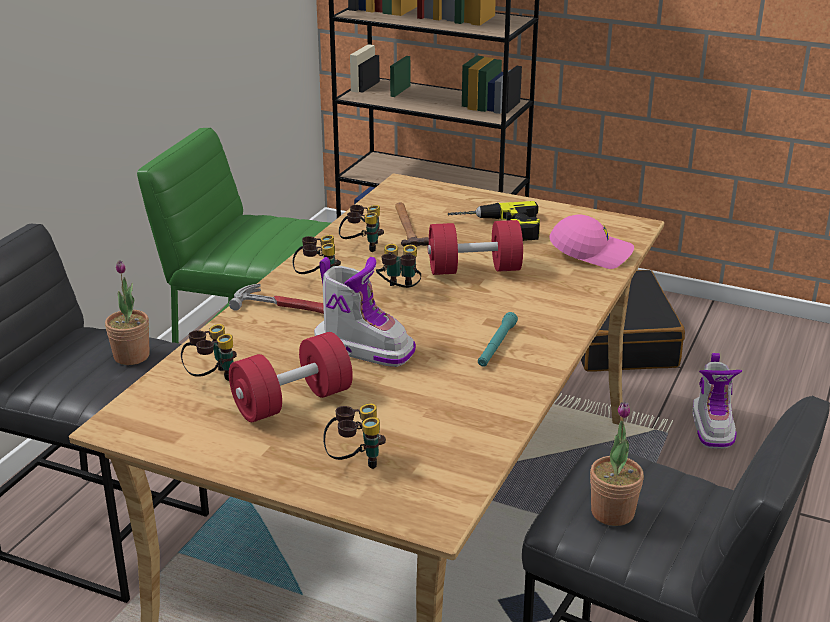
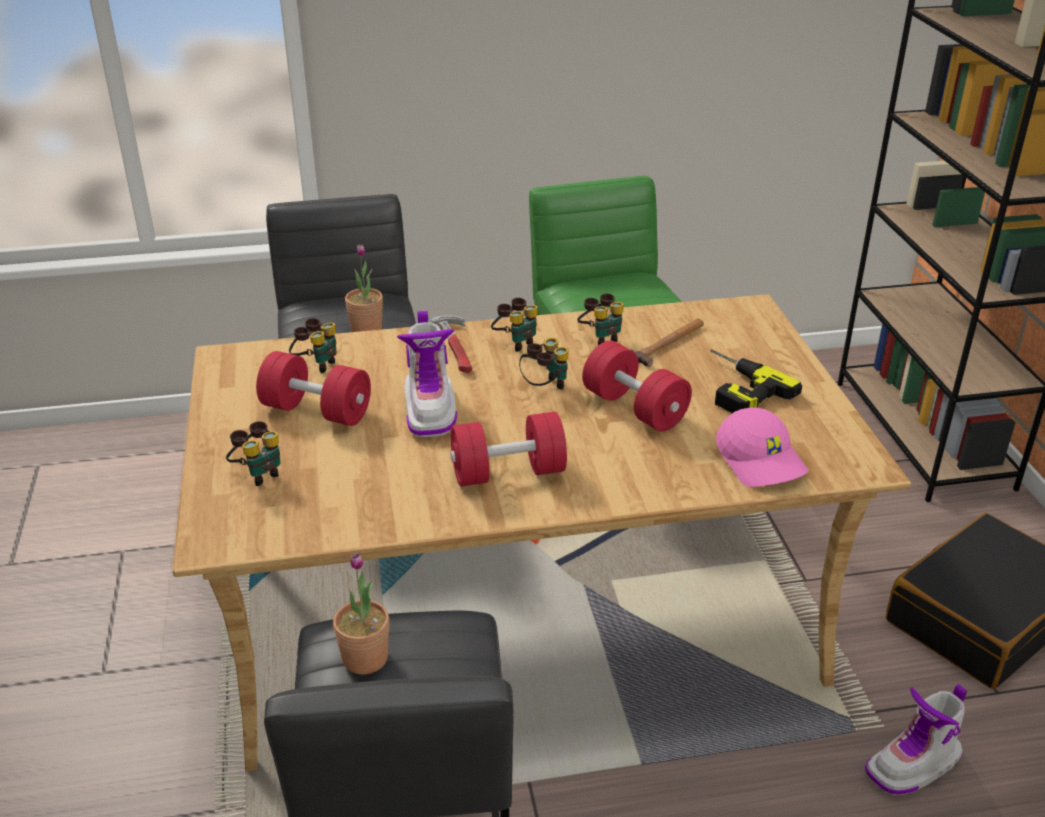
camera: 55 degrees right, 5 degrees up
turquoise flashlight [478,312,518,367] -> red dumbbell [450,412,567,486]

